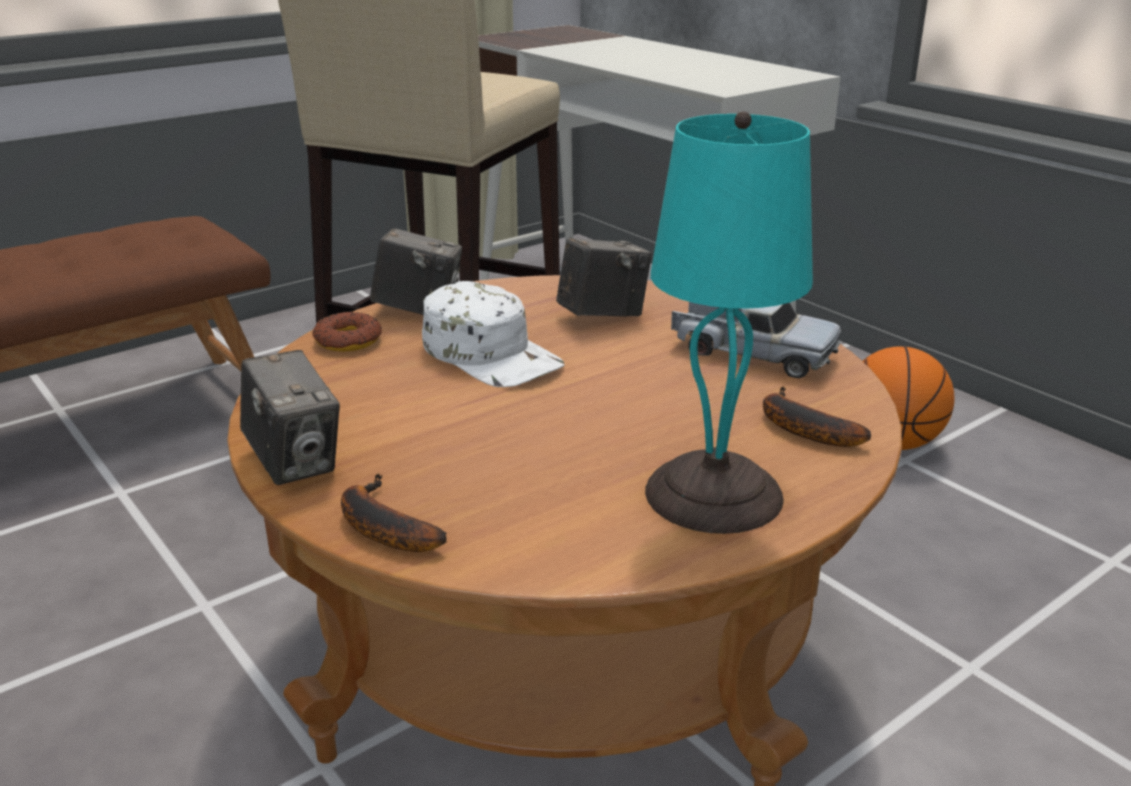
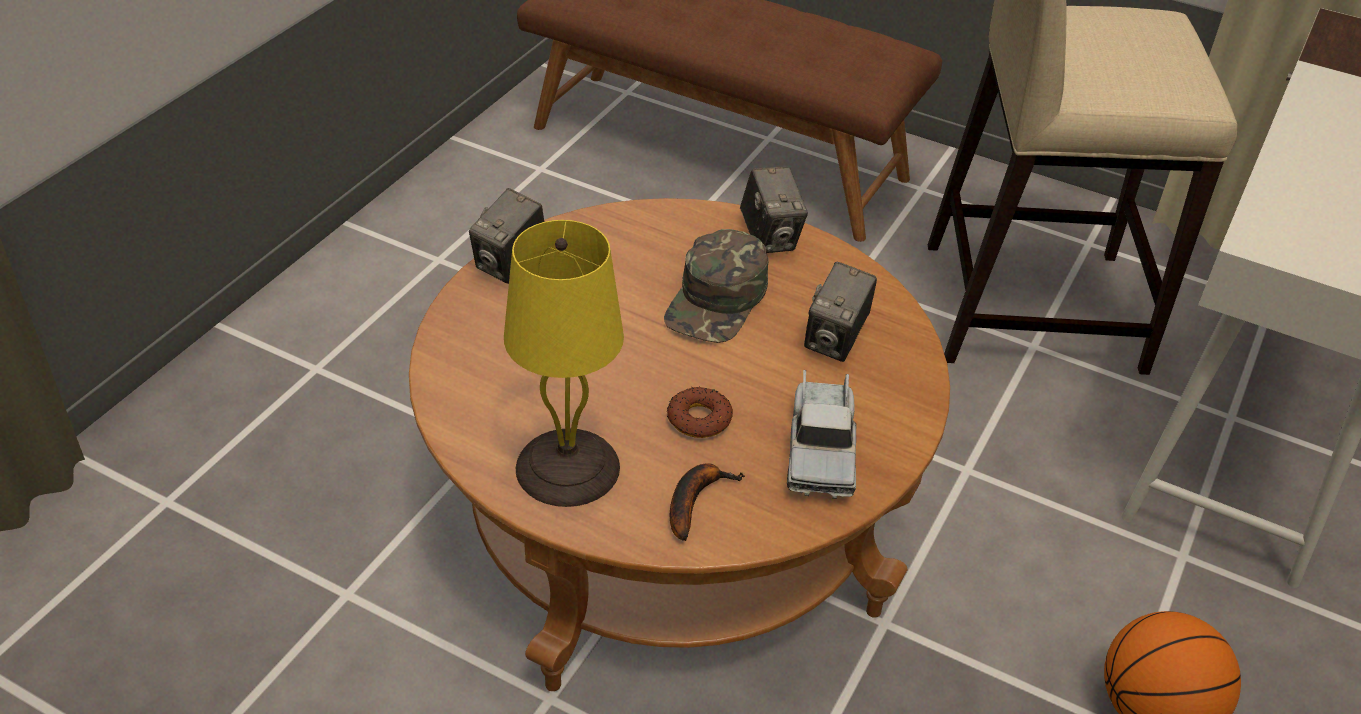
camera: 65 degrees right, 15 degrees up
donut [313,312,382,352] -> donut moved to [667,386,733,438]
banana [341,473,447,552] -> none
white cap [422,281,565,387] -> green cap [664,229,769,343]
camera [556,237,652,317] -> camera turned 75 degrees clockwise [804,262,877,362]
turquoise table lamp [645,111,813,534] -> yellow table lamp [504,220,624,507]

